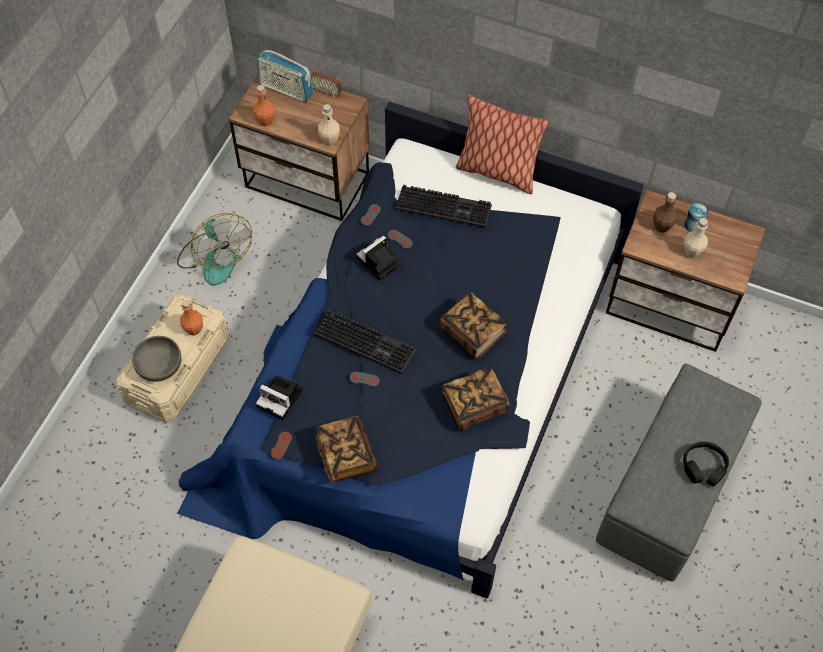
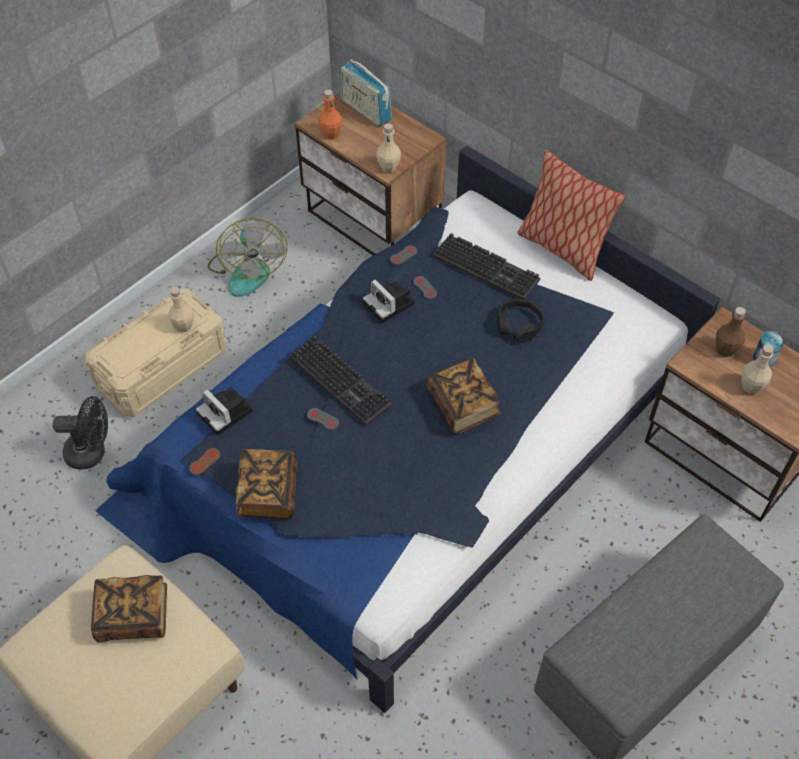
camera: 20 degrees right, 5 degrees down
grey bowl [132,336,181,382] -> none
orange bottle [180,300,203,336] -> beige bottle [168,287,194,332]
radio [310,63,342,97] -> none
camera [356,236,401,280] -> camera turned 105 degrees counterclockwise [363,279,415,323]
book [442,367,510,431] -> book moved to [91,575,167,643]
black headphones [683,441,729,486] -> black headphones moved to [497,299,544,343]
none -> black fan [53,396,108,470]

